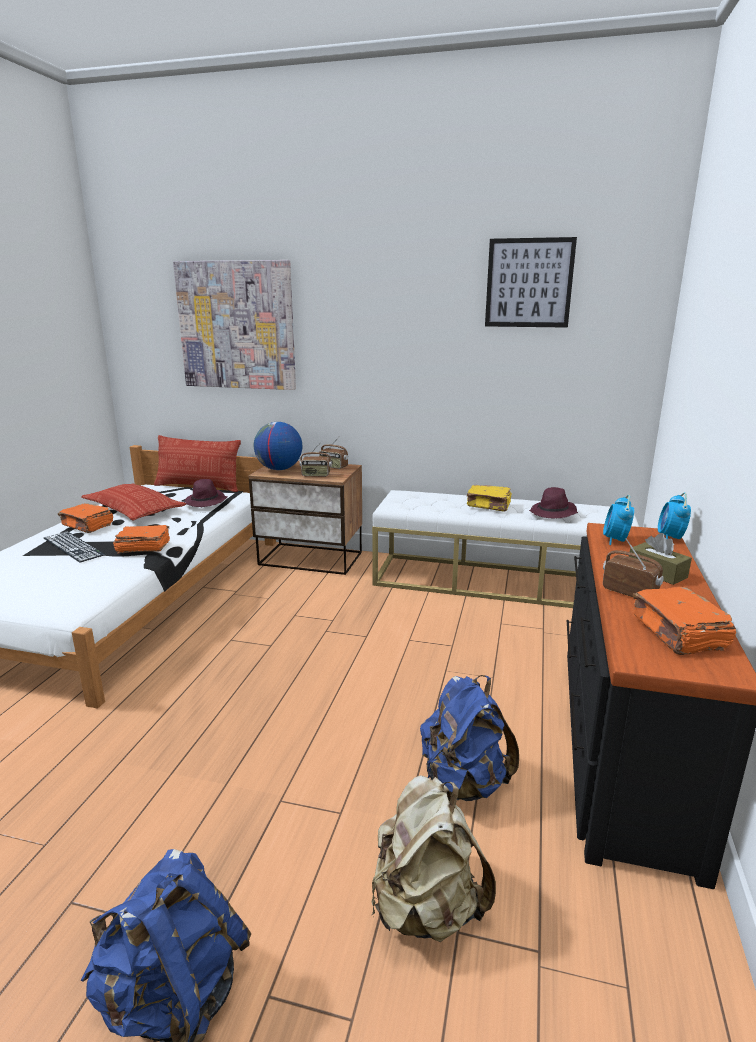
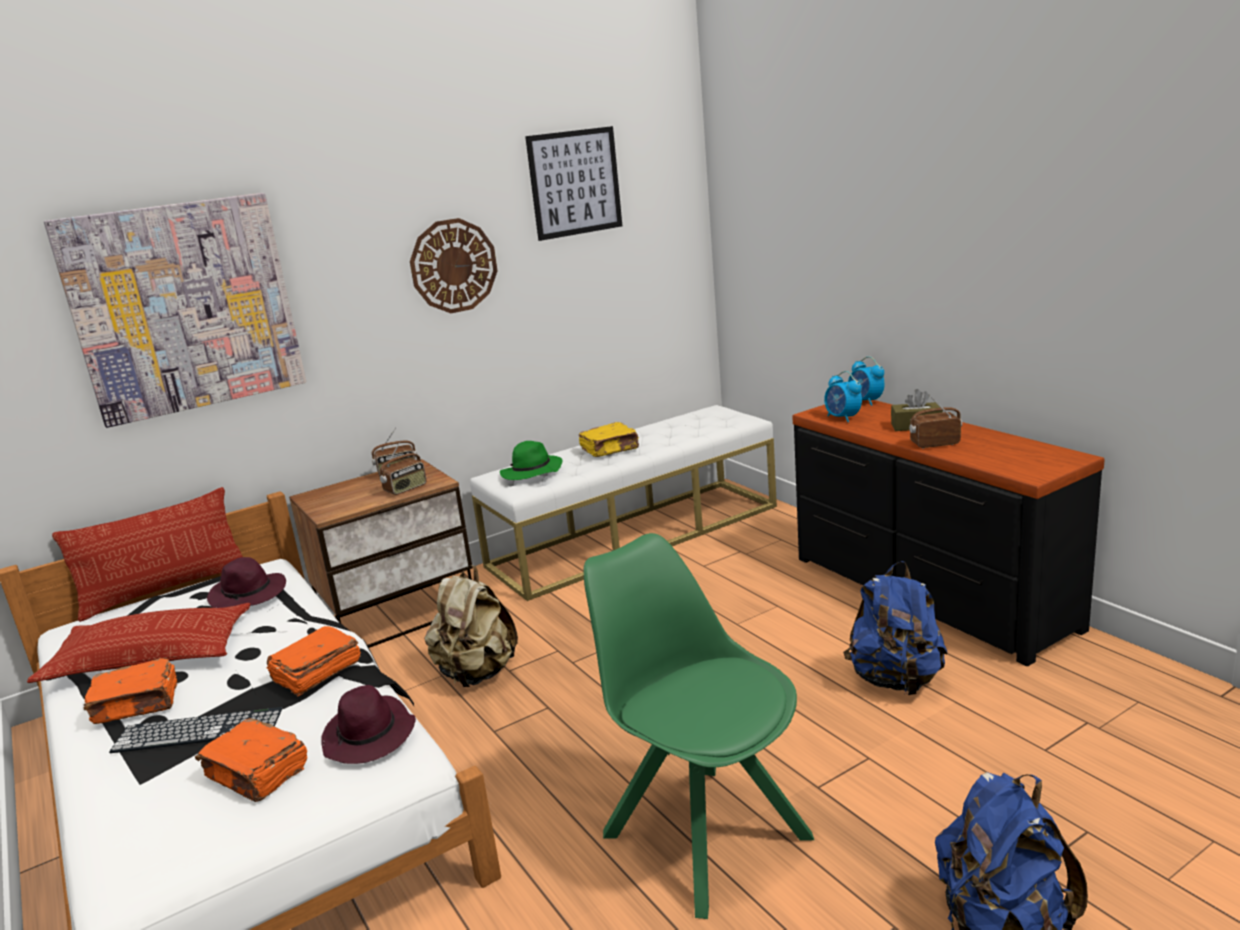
camera: 45 degrees left, 0 degrees up
globe [254,422,302,470] -> none
beige backpack [371,775,496,942] -> beige backpack moved to [425,565,518,687]
purple hat [529,487,578,518] -> purple hat moved to [321,685,416,764]
orange book [633,587,736,655] -> orange book moved to [195,718,307,802]
none -> wall clock [410,218,497,313]
none -> green hat [500,441,562,480]
none -> green chair [584,533,814,919]

